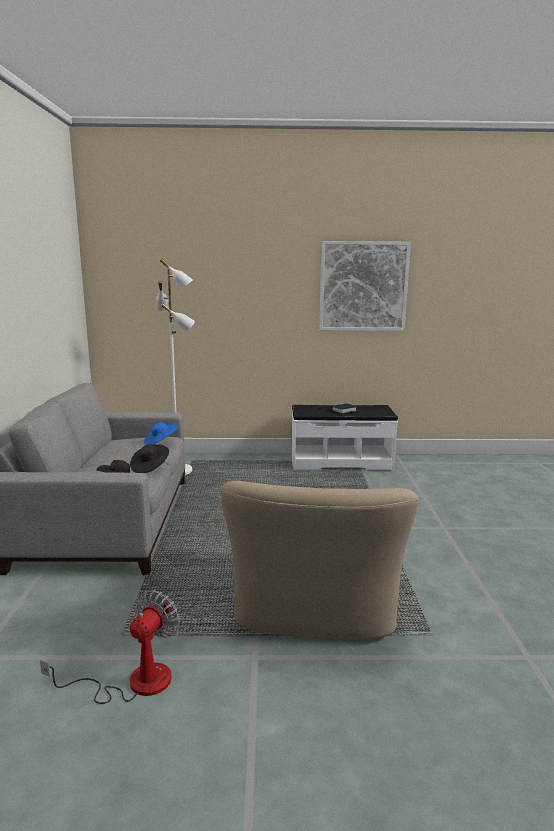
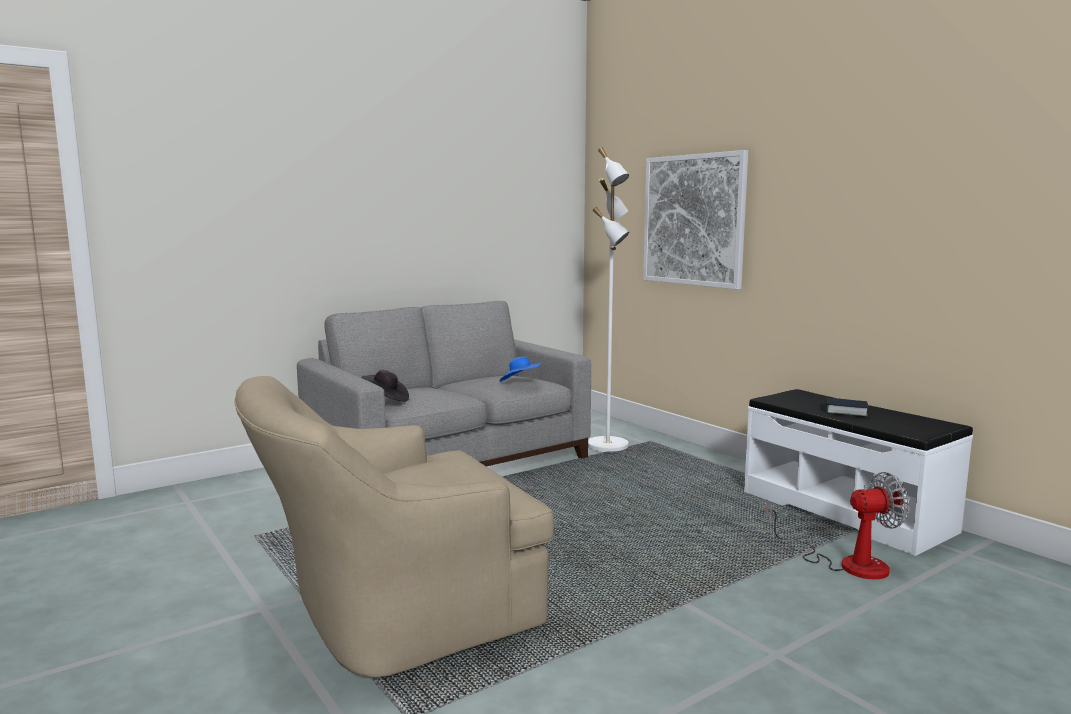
camera: 55 degrees right, 5 degrees down
fan [40,590,180,704] -> fan moved to [766,472,909,580]
black hat [130,444,169,473] -> none
picture [319,241,411,331] -> picture moved to [643,150,748,289]

